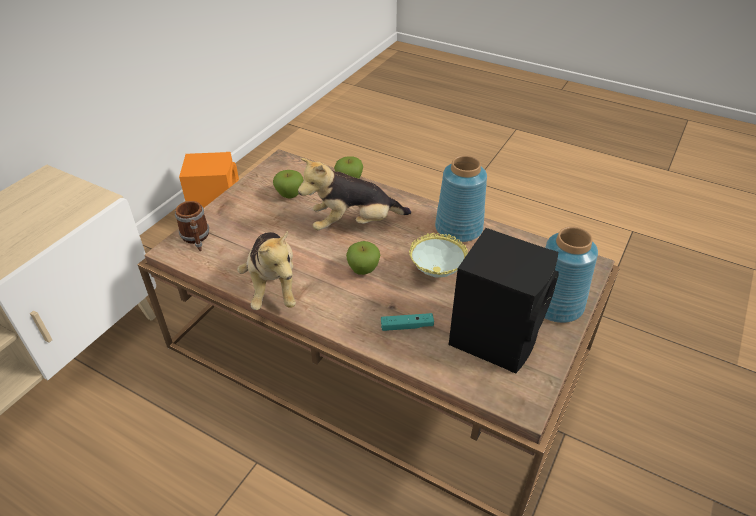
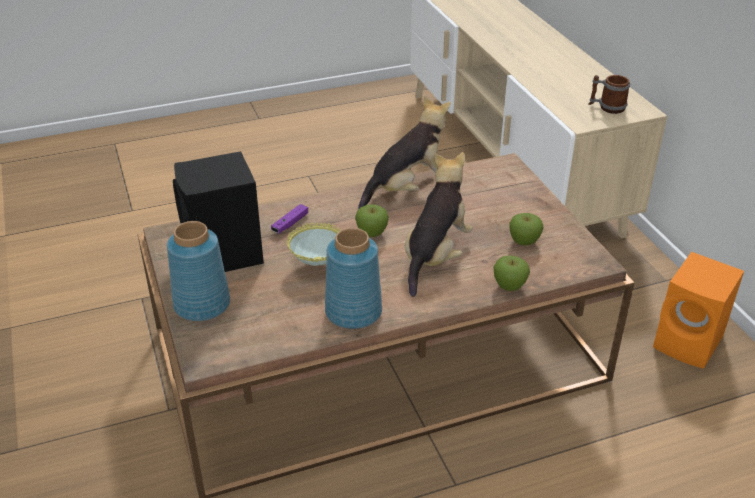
camera: 130 degrees right, 5 degrees down
mug [175,201,209,251] -> mug moved to [588,75,630,114]
plush toy [237,230,296,310] -> plush toy turned 120 degrees clockwise [358,95,451,209]
turquoise game controller [381,313,434,331] -> purple game controller [271,204,308,234]

